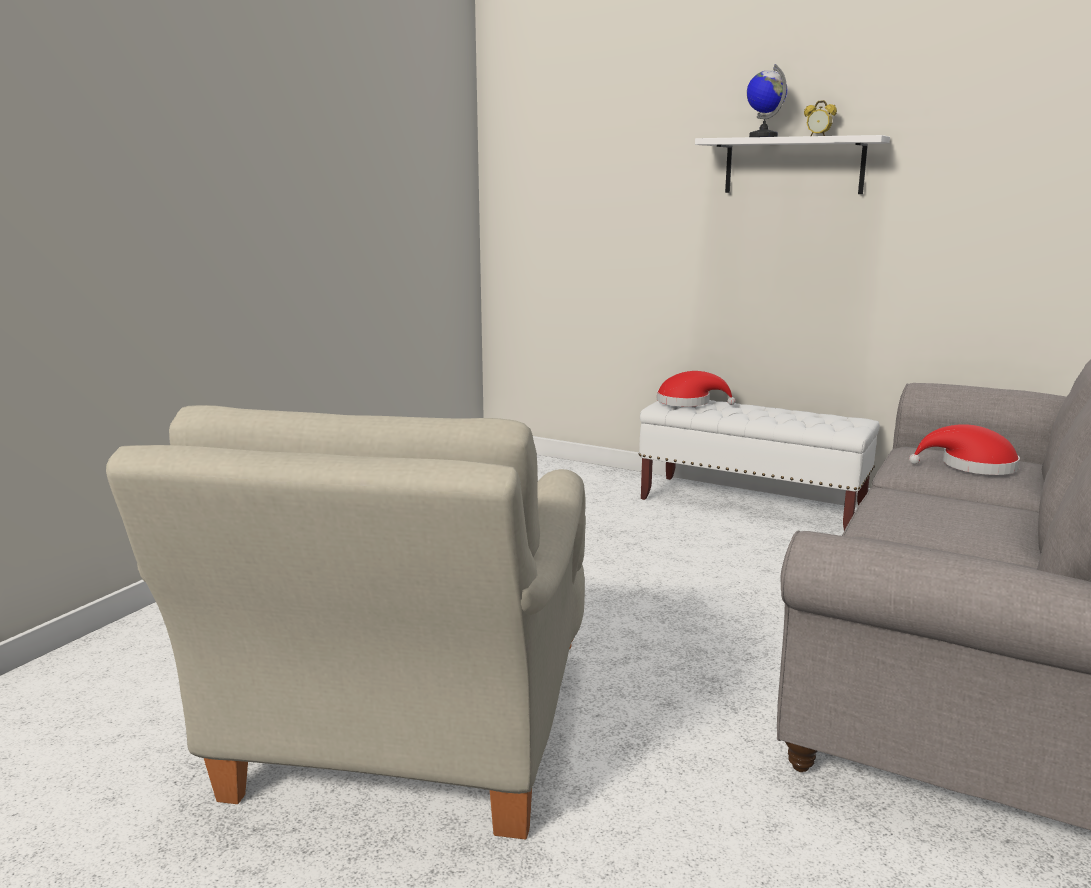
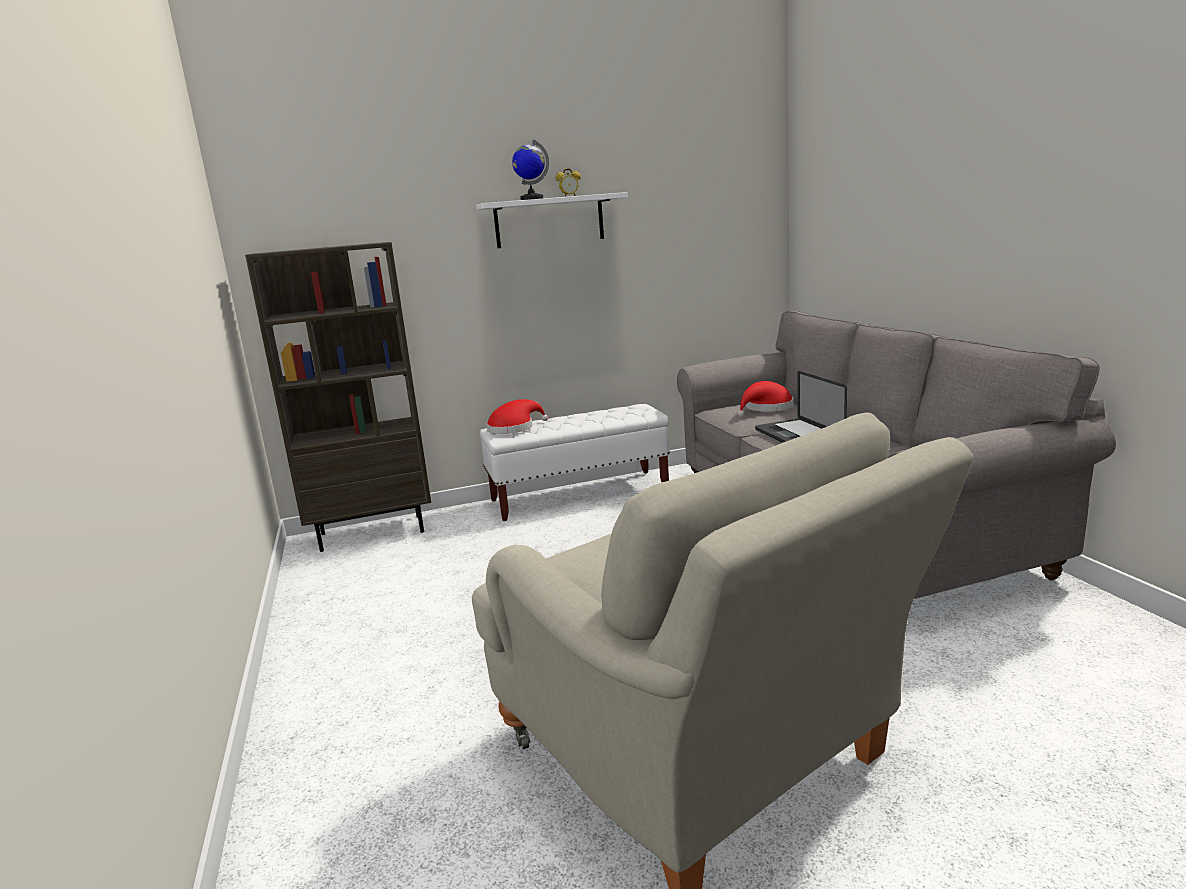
camera: 45 degrees left, 0 degrees up
none -> brown bookcase [245,242,431,552]
none -> laptop [755,371,847,443]

